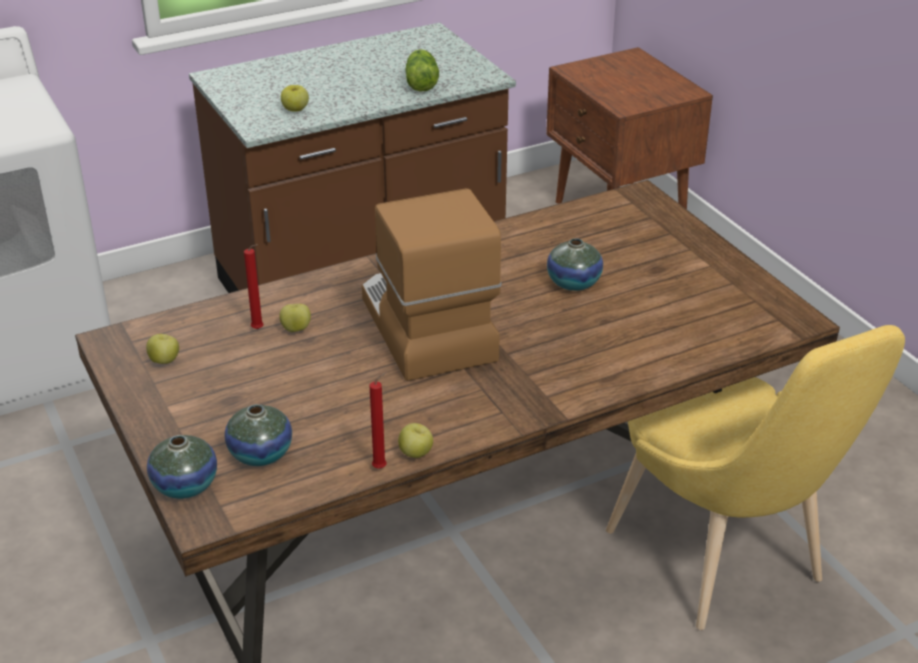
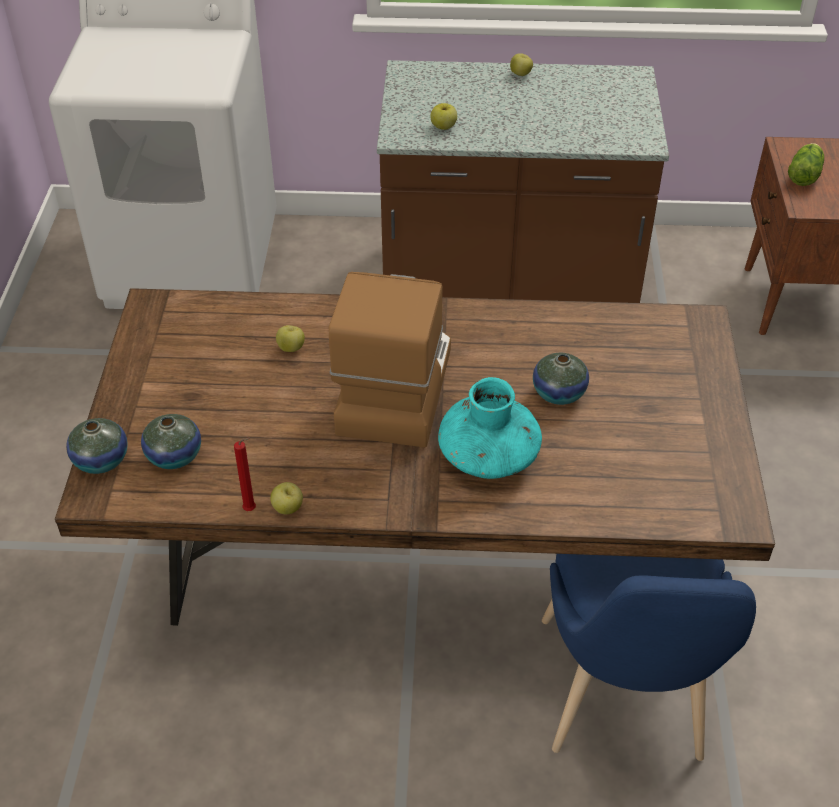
camera: 30 degrees right, 10 degrees up
apple [146,334,179,364] -> apple moved to [510,53,533,76]
red candle [244,244,264,329] -> none
lettuce [405,49,439,92] -> lettuce moved to [788,143,824,186]
yellow chair [606,325,905,630] -> blue chair [542,554,756,761]
none -> turquoise vase [438,377,542,479]

